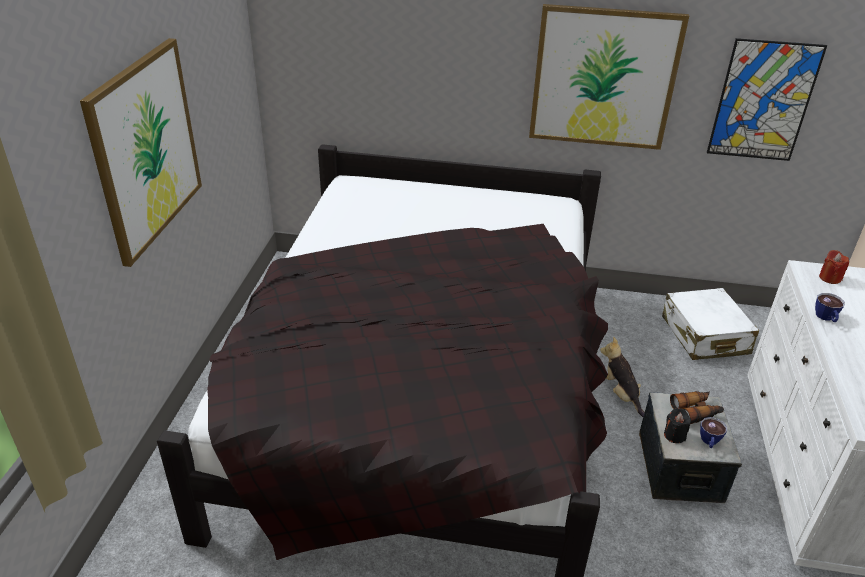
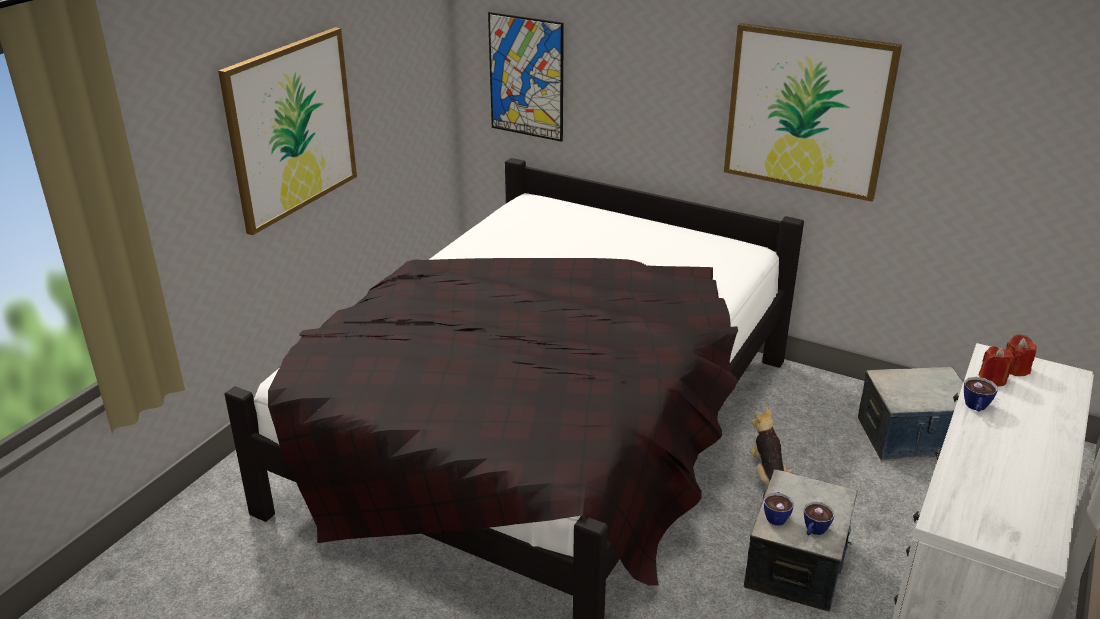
camera: 20 degrees right, 5 degrees down
white suitcase [662,288,759,360] -> storage box [858,367,963,461]
black candle [664,408,691,443] -> cup [764,492,794,526]
binoculars [670,391,724,424] -> none
picture [707,38,827,161] -> picture moved to [488,12,564,142]
none -> red candle [979,346,1015,386]

